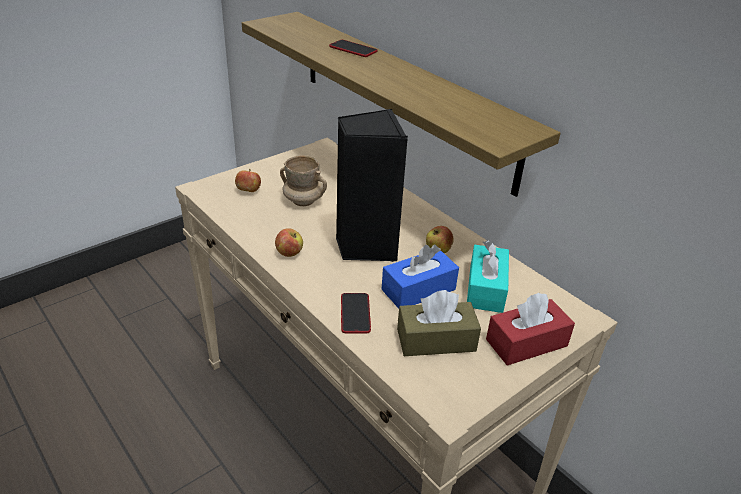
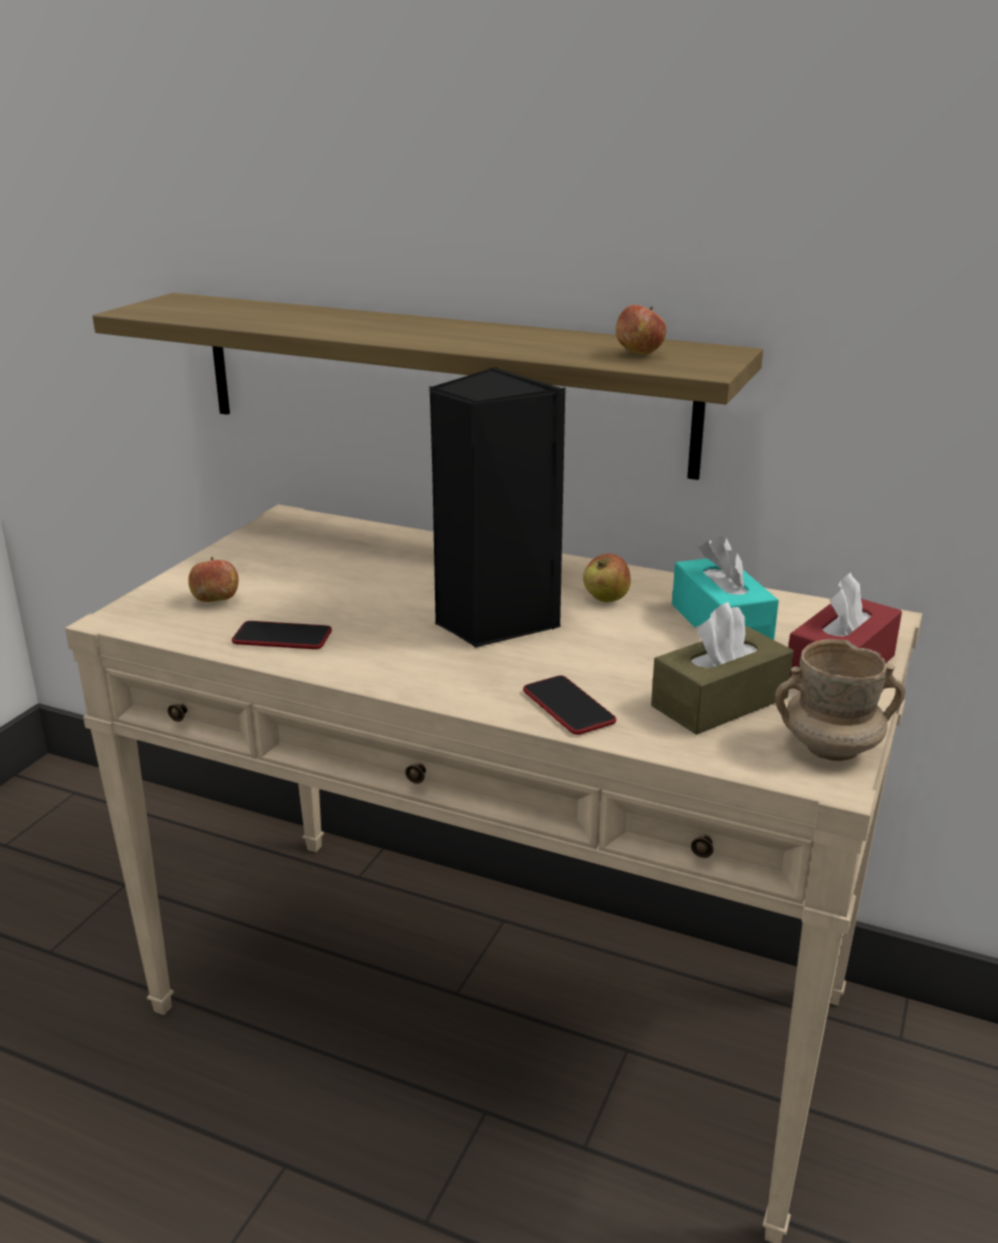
camera: 25 degrees left, 10 degrees down
apple [275,228,303,257] -> apple moved to [615,305,666,355]
beige mug [280,155,327,206] -> beige mug moved to [775,639,905,761]
phone [329,40,378,57] -> phone moved to [232,621,332,649]
blue tissue box [381,245,459,309] -> none

